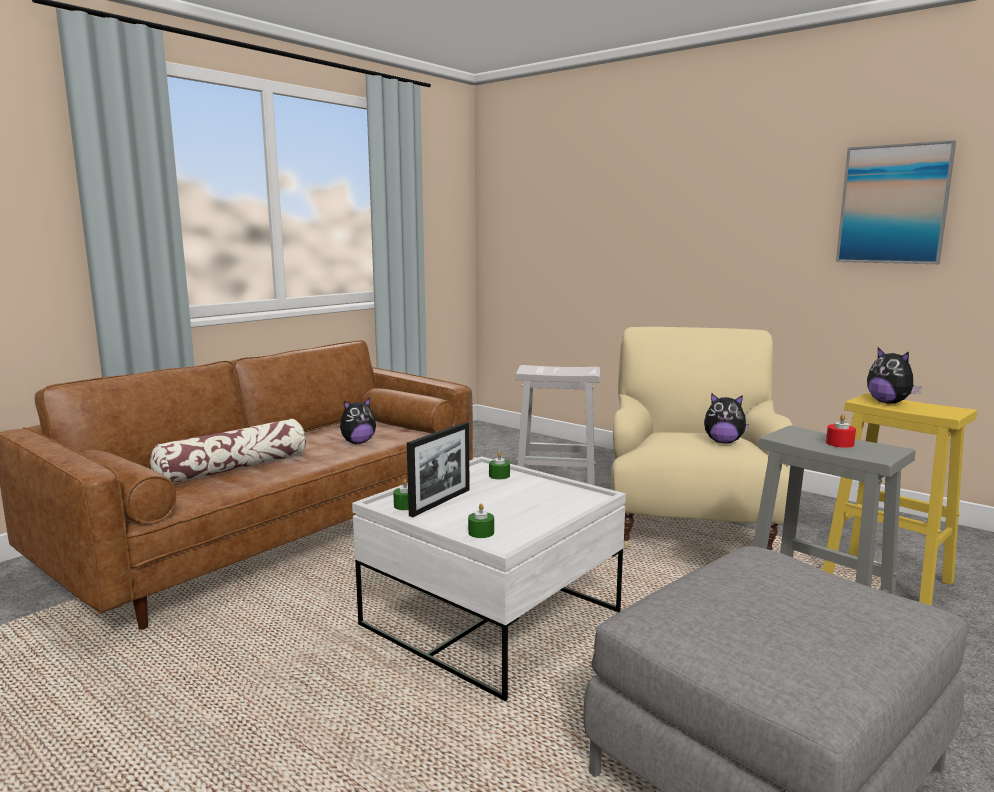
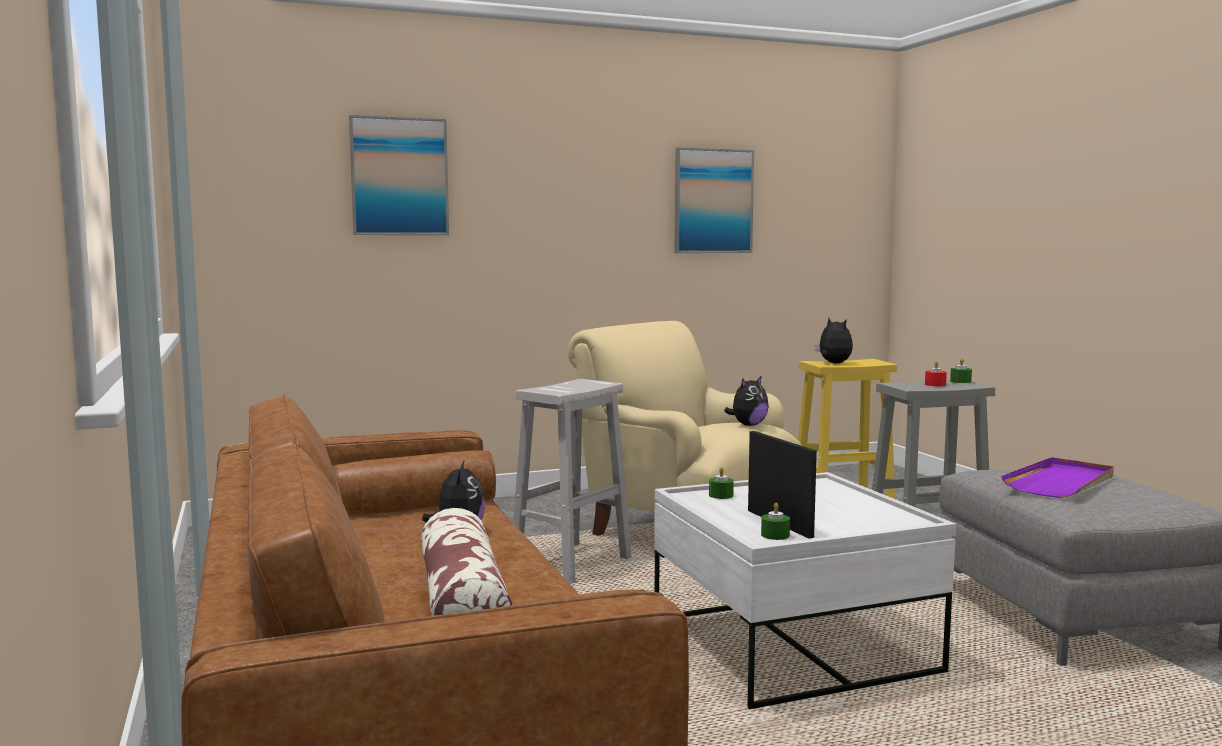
camera: 60 degrees left, 5 degrees down
green candle [468,504,494,538] -> green candle moved to [950,358,972,383]
plush toy [867,347,922,404] -> plush toy turned 120 degrees counterclockwise [814,318,853,364]
none -> picture [349,115,449,235]
none -> purple tray [1001,457,1114,498]

